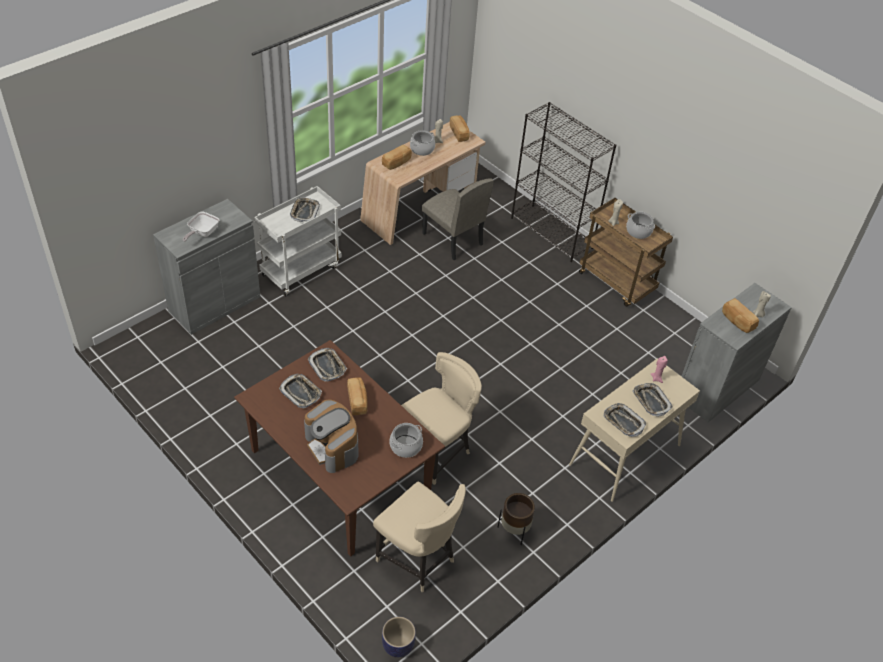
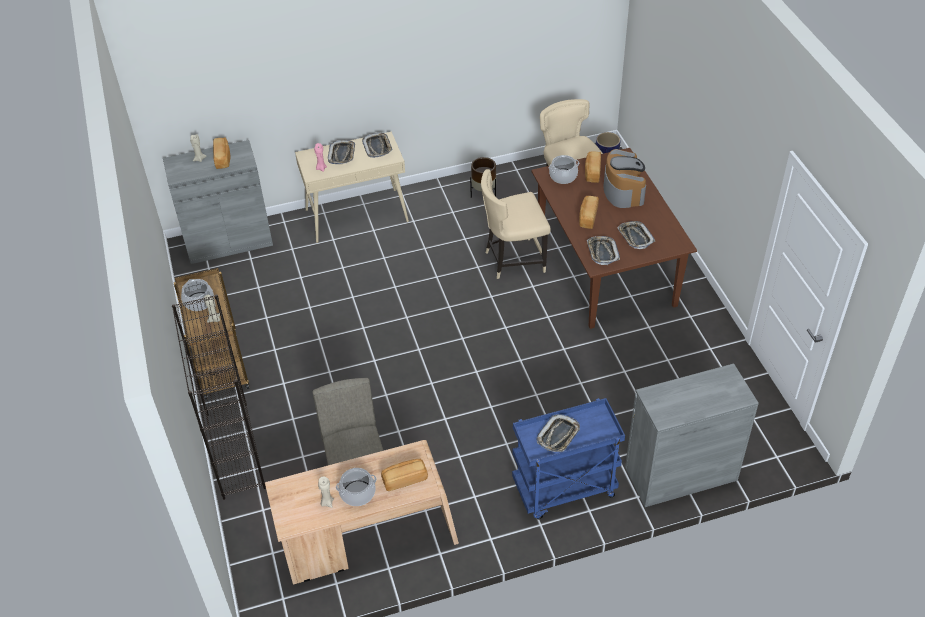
camera: 150 degrees left, 0 degrees up
frying pan [183,212,219,242] -> none
white cart [254,186,342,296] -> blue cart [512,398,625,519]
bread [450,115,470,142] -> bread moved to [585,152,601,183]

